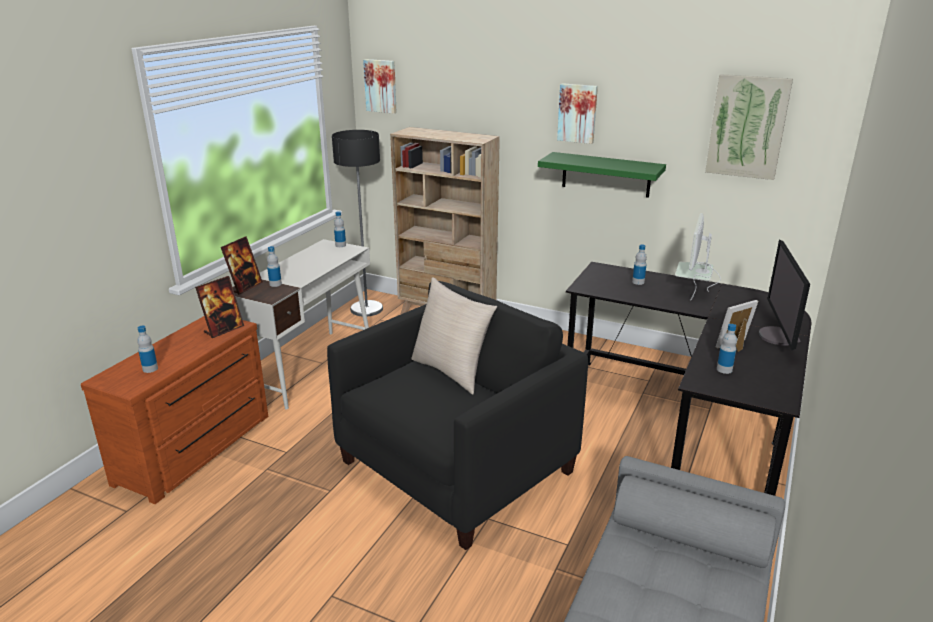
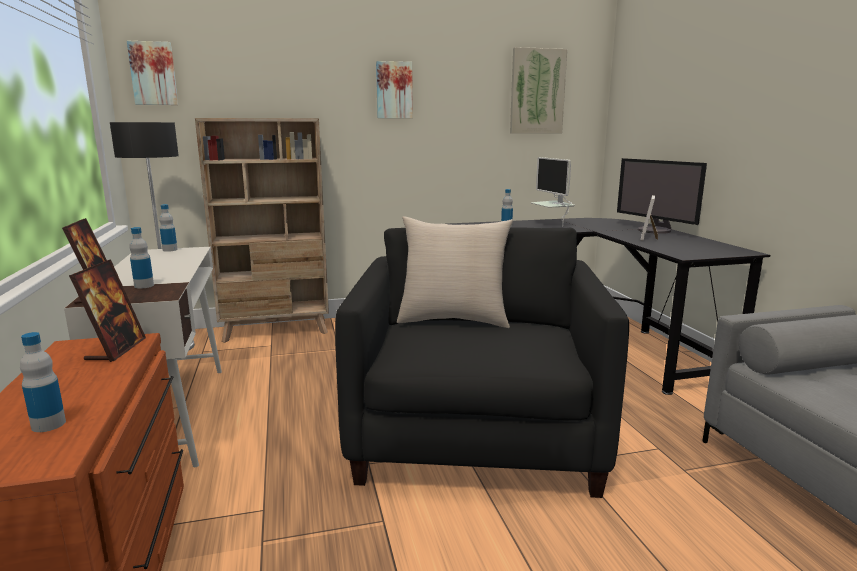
camera: 40 degrees left, 10 degrees down
green shelf [538,152,666,198] -> none
bottle [717,324,737,374] -> none

